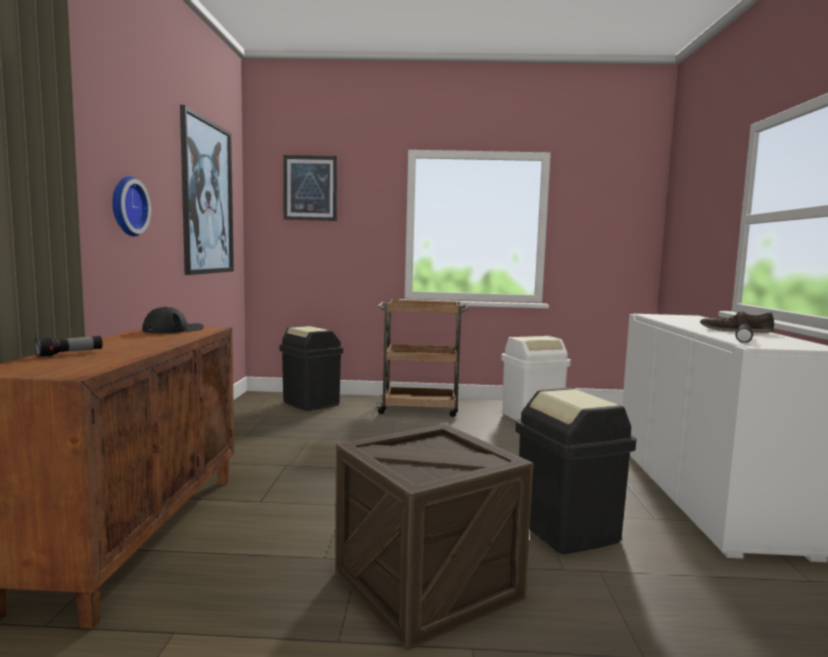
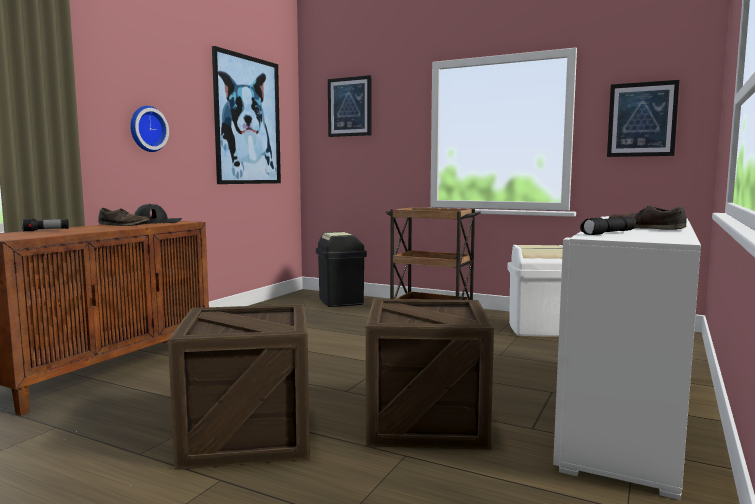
camera: 25 degrees right, 0 degrees up
black trash can [516,388,636,554] -> crate [366,299,494,450]
none -> brown shoe [98,208,150,226]
none -> picture [607,80,680,157]

